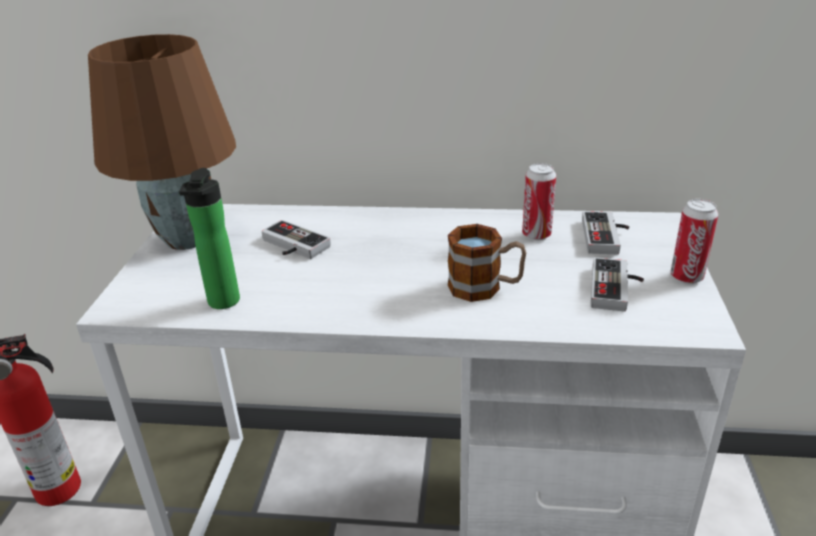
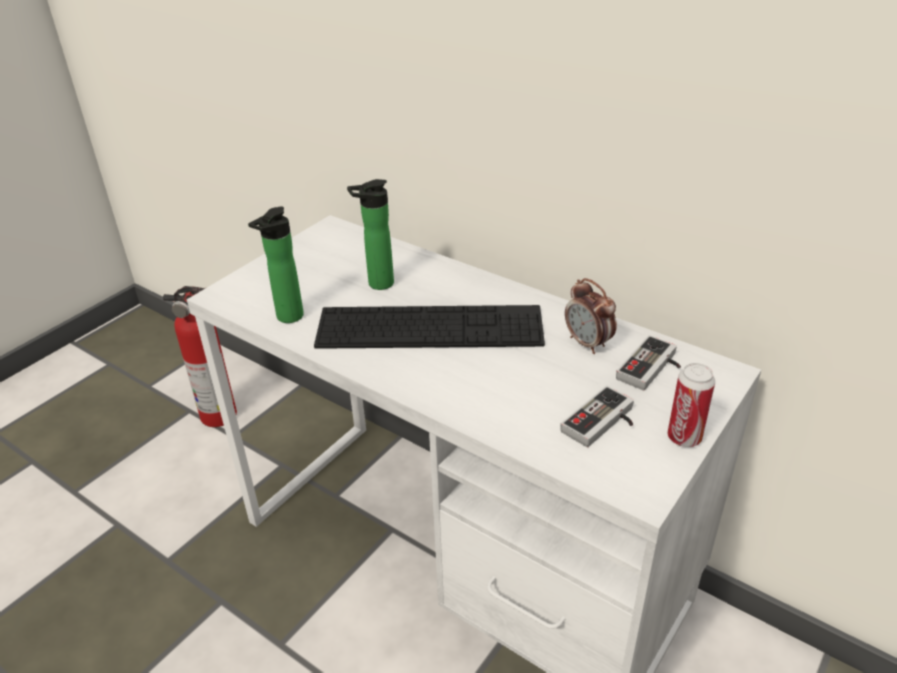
camera: 30 degrees right, 5 degrees up
brown table lamp [88,34,236,250] -> none
game controller [261,220,331,259] -> bottle [347,179,394,290]
mug [448,224,526,302] -> none
can [522,163,556,240] -> alarm clock [565,278,617,354]
none -> keyboard [314,305,545,349]

